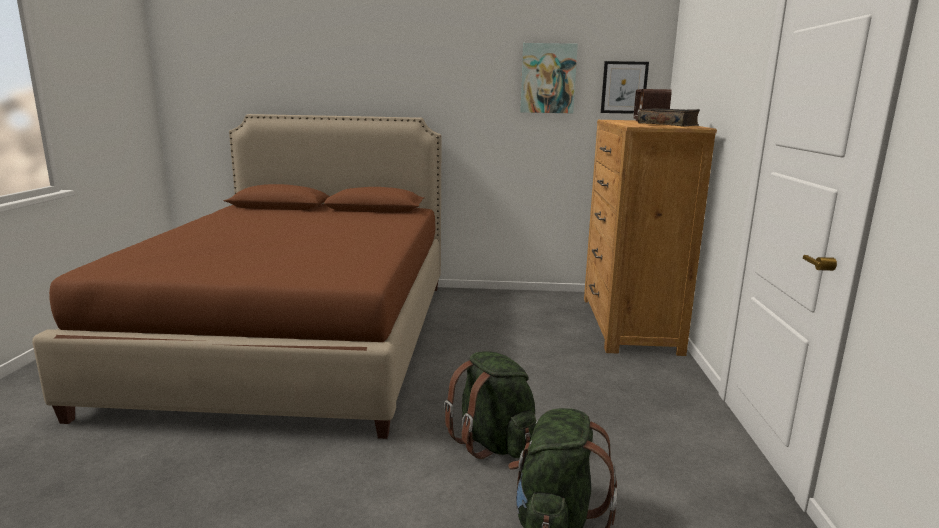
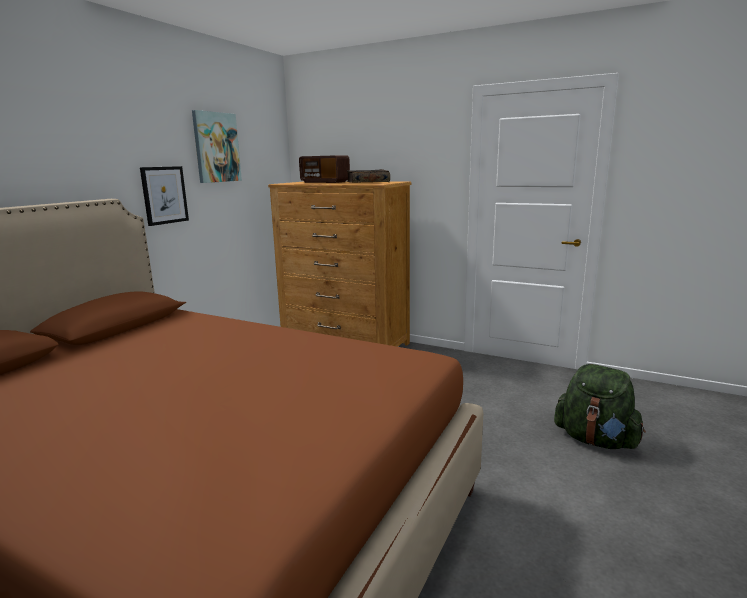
camera: 65 degrees left, 0 degrees up
green backpack [444,351,536,459] -> none
picture [601,61,649,114] -> picture moved to [140,166,189,226]

